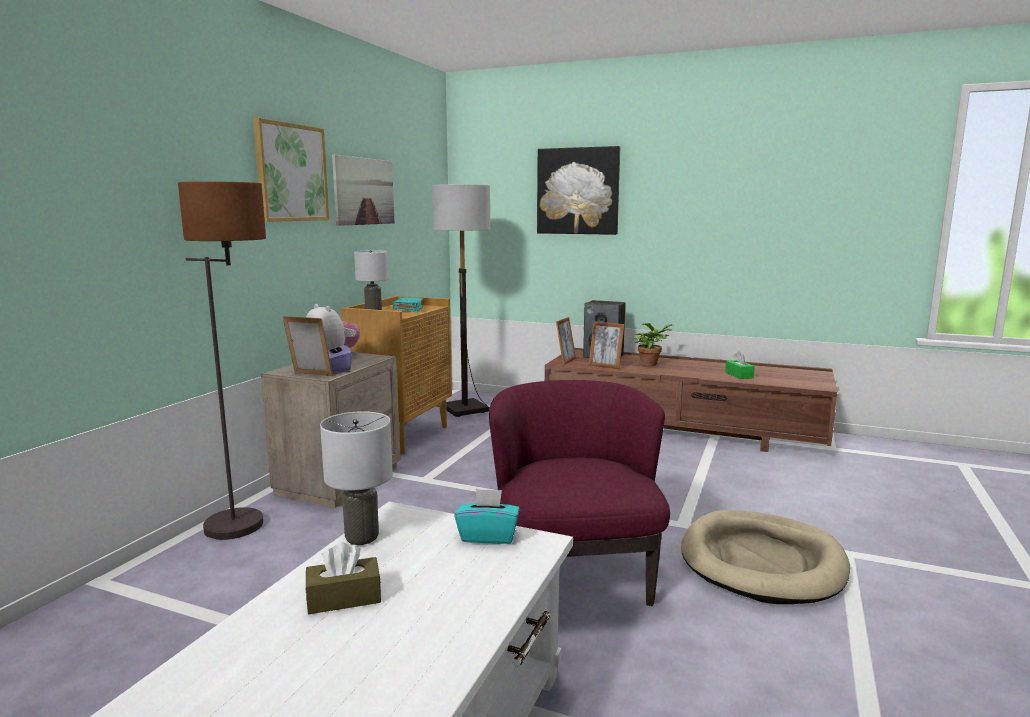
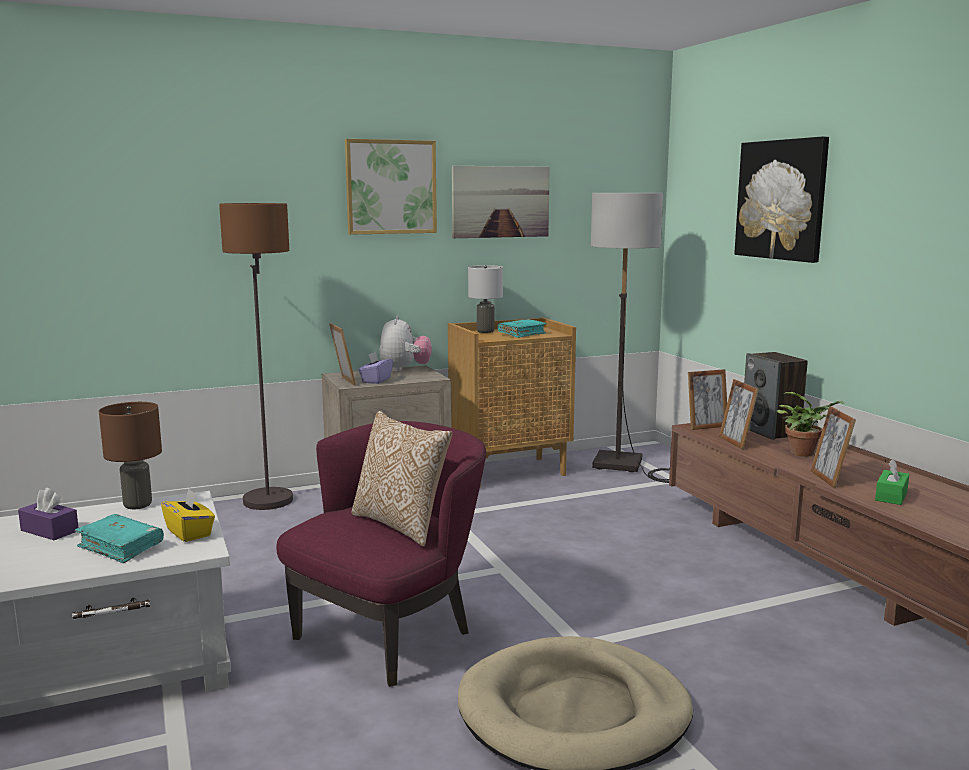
camera: 45 degrees right, 0 degrees up
brown tissue box [306,542,381,614] -> purple tissue box [18,488,79,540]
white table lamp [320,411,393,545] -> brown table lamp [99,402,162,509]
turquoise tissue box [454,489,520,544] -> yellow tissue box [161,489,215,542]
none -> turquoise book [75,514,164,563]
none -> pillow [351,411,453,547]
none -> picture frame [810,406,856,488]

